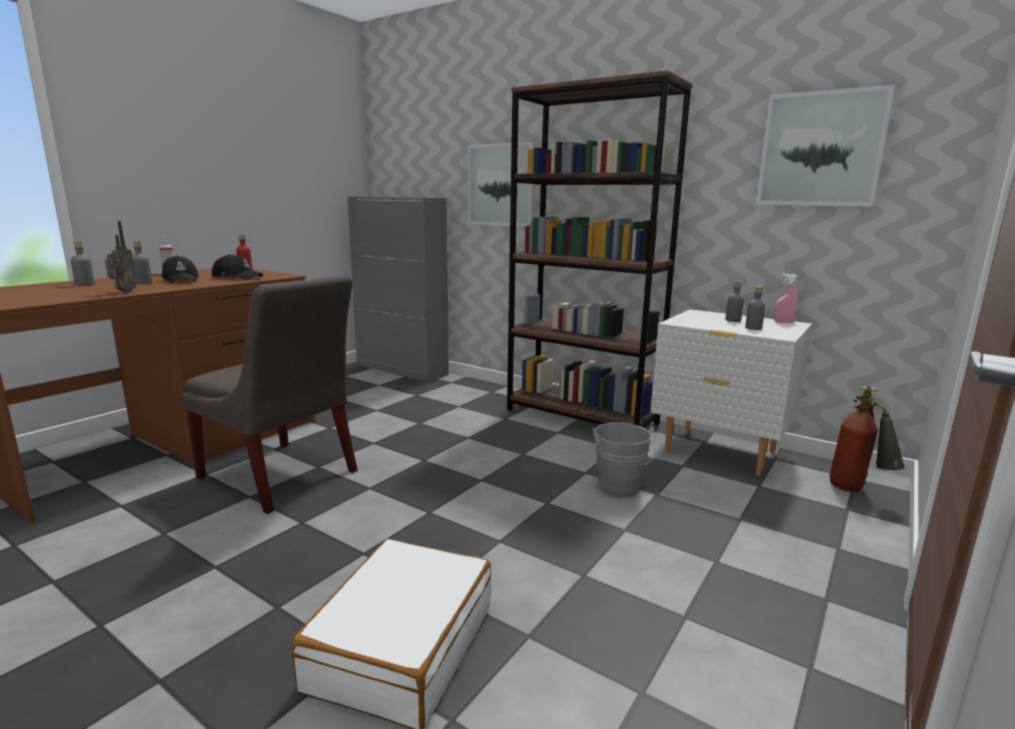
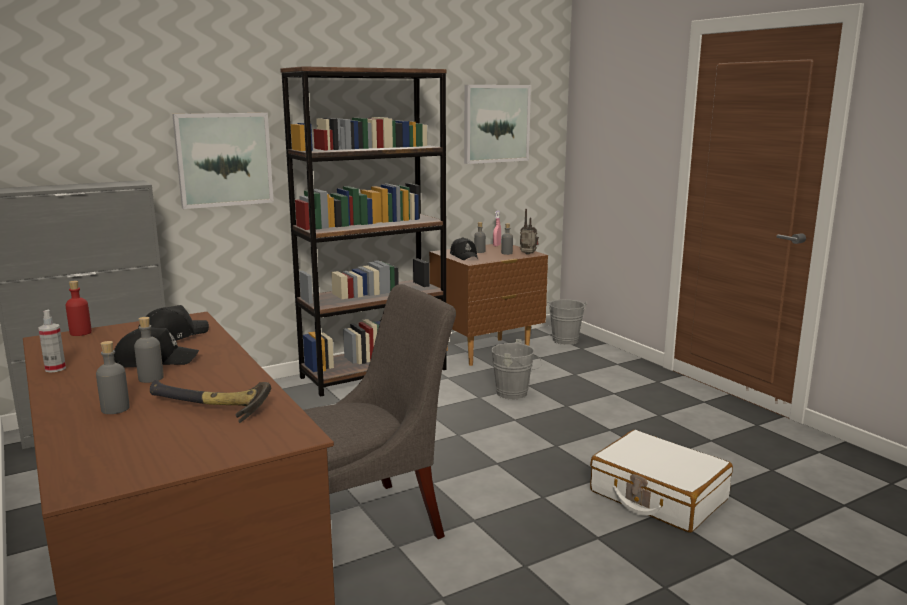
camera: 65 degrees left, 0 degrees up
radio [104,221,137,293] -> radio moved to [520,209,539,255]
white nightstand [650,309,812,476] -> brown nightstand [429,243,548,366]
fire extinguisher [829,386,905,492] -> grey bucket [547,299,587,345]
none -> hammer [150,379,271,423]
none -> black cap [450,237,478,260]

